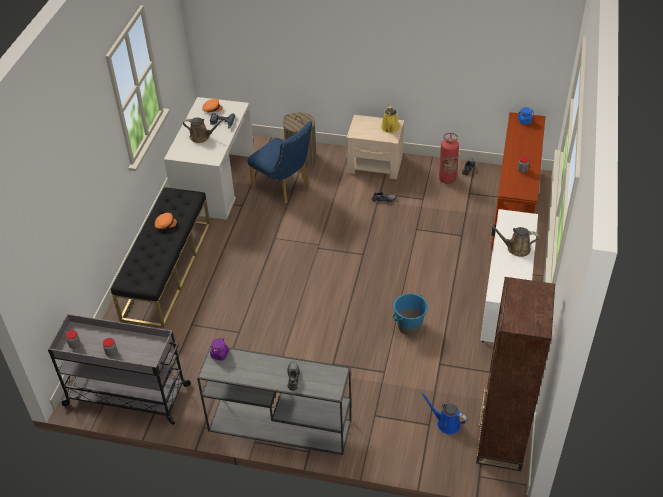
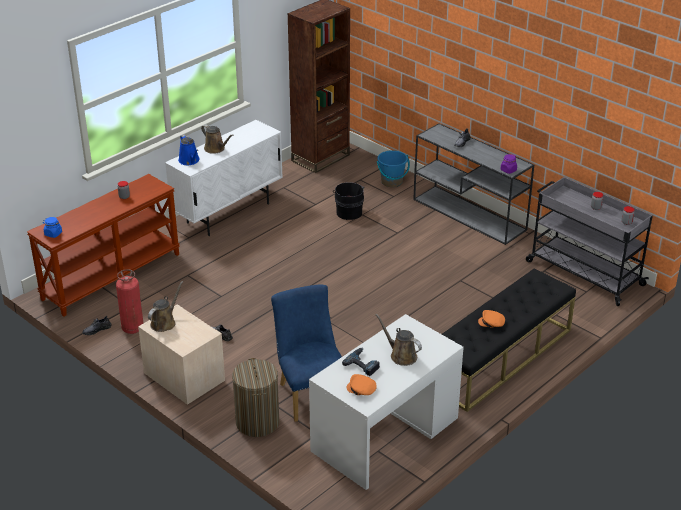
camera: 150 degrees left, 10 degrees down
yellow watering can [381,105,400,133] -> brown watering can [148,281,183,332]
blue bucket [392,293,428,335] -> blue bucket moved to [377,150,410,187]
blue watering can [420,392,467,435] -> blue watering can moved to [178,135,199,165]
none -> black bucket [334,182,365,220]

